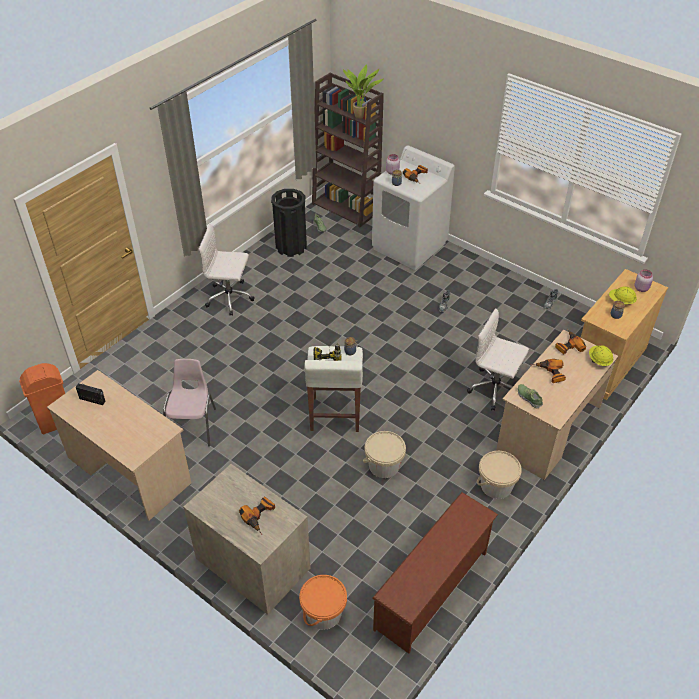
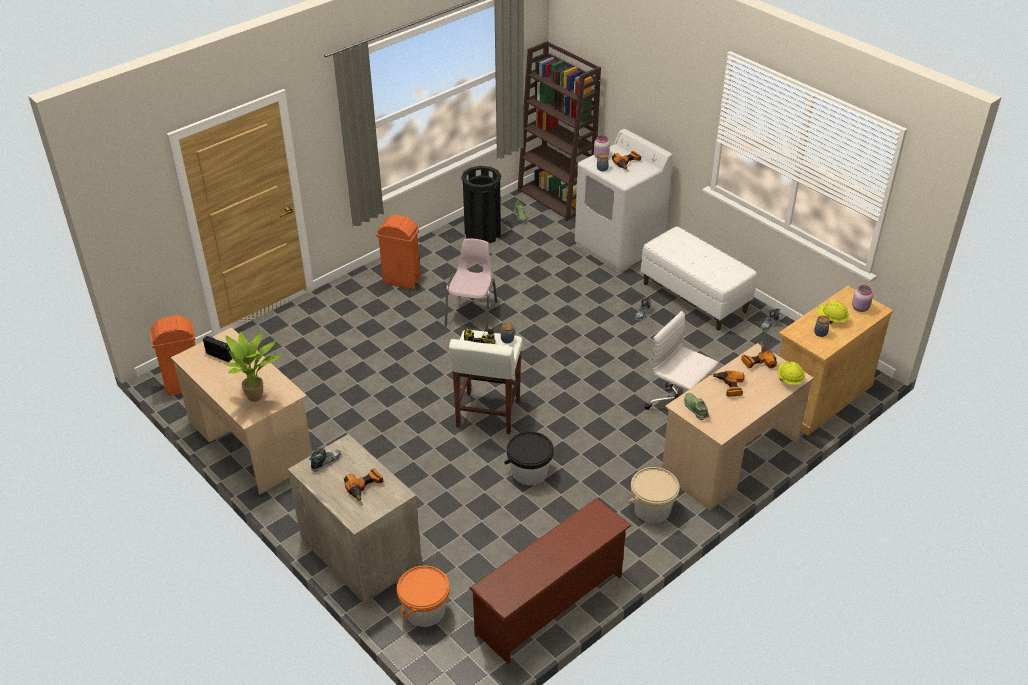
camera: 10 degrees right, 5 degrees down
pink chair [163,359,216,446] -> pink chair moved to [445,238,497,332]
white office chair [199,224,254,316] -> orange trash can [376,215,420,289]
potted plant [343,64,384,119] -> potted plant moved to [225,331,281,402]
beige bucket [363,431,406,478] -> black bucket [504,431,554,485]
none -> shoe [309,447,341,472]
none -> white bench [641,226,757,330]

